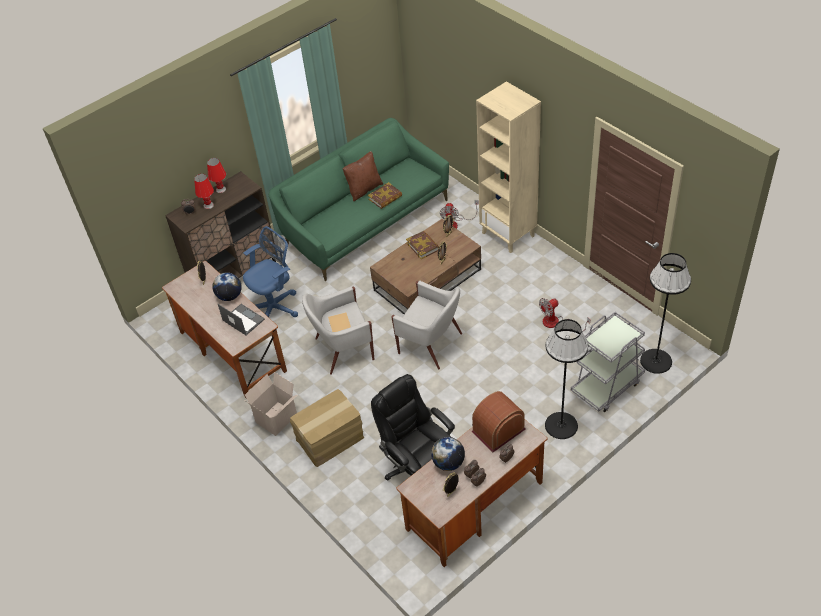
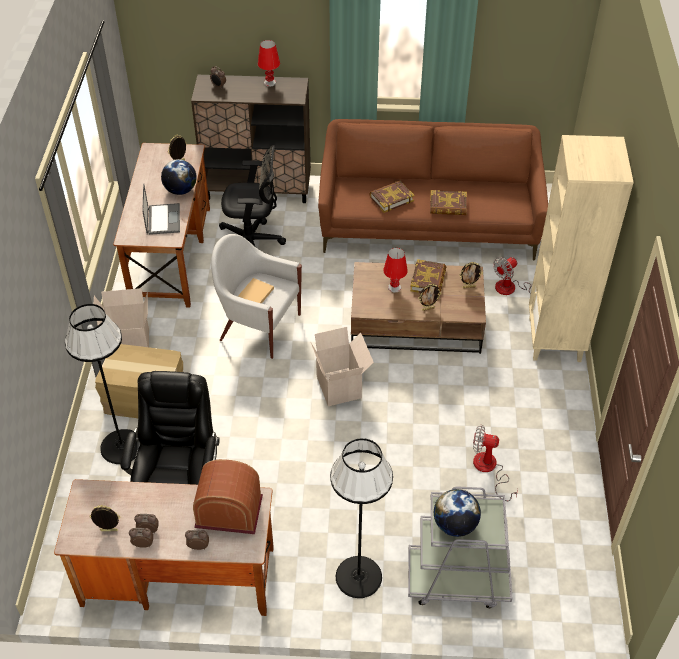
camera: 40 degrees right, 0 degrees up
red table lamp [194,174,214,209] -> red table lamp moved to [383,248,408,293]
blue office chair [243,226,298,317] -> black office chair [219,145,286,246]
green sofa [269,118,449,281] -> brown sofa [318,119,548,260]
brown pillow [342,151,383,201] -> none
white armchair [391,281,462,369] -> cardboard box [310,327,374,406]
globe [431,437,465,471] -> globe moved to [434,489,481,537]
black floor lamp [640,253,691,374] -> black floor lamp moved to [65,304,137,464]
none -> book [369,181,415,213]

